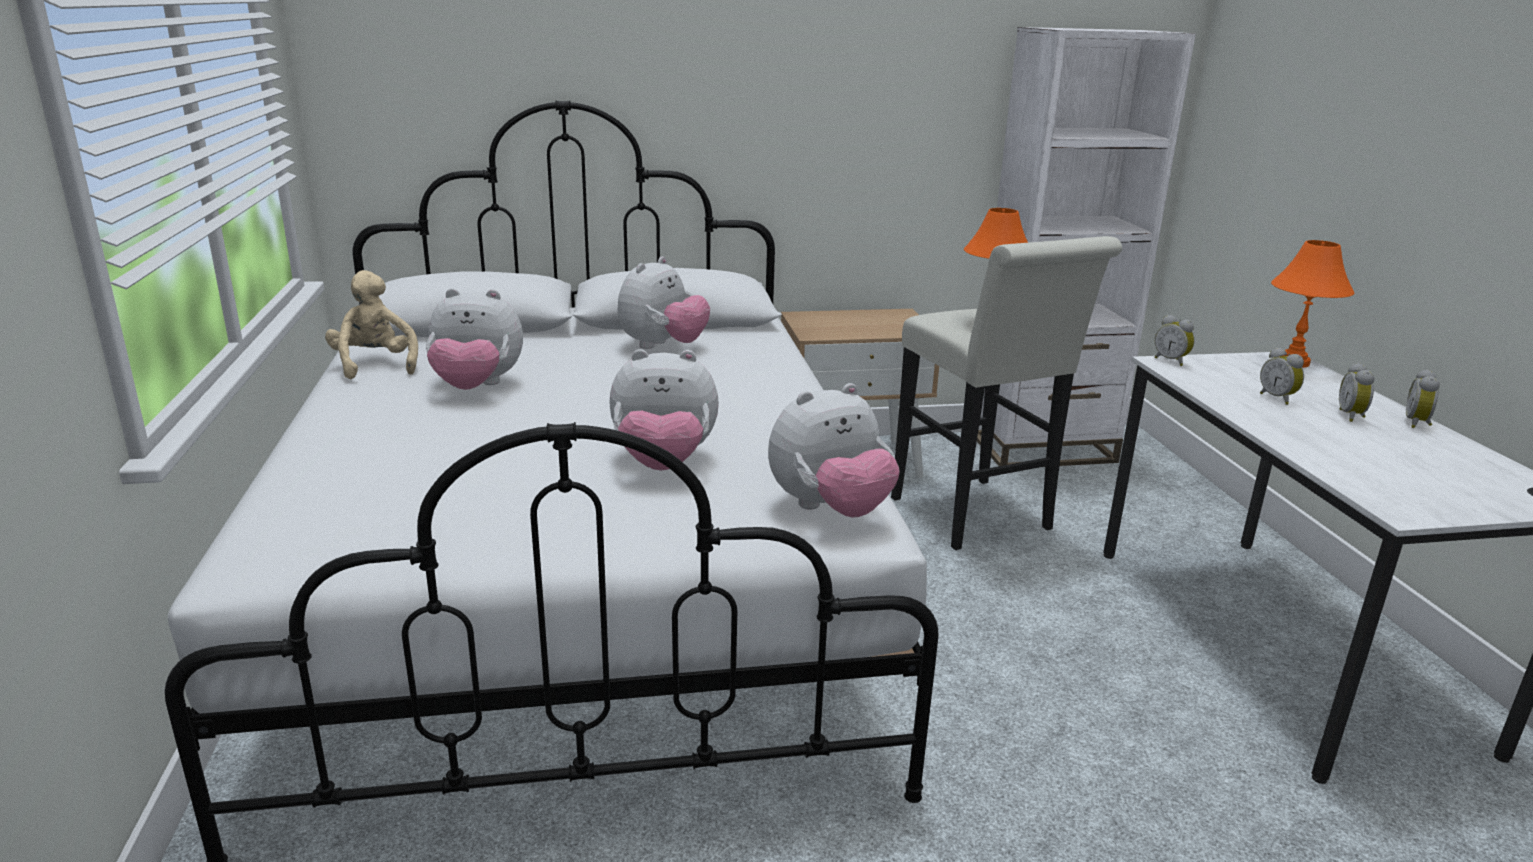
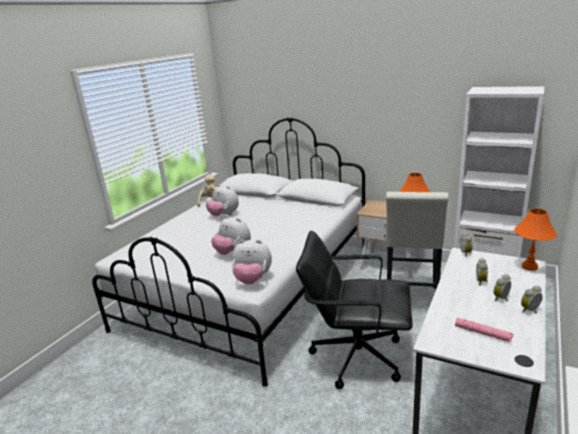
camera: 40 degrees right, 0 degrees up
plush toy [617,256,710,349] -> none
none -> black office chair [296,231,413,389]
none -> pink flashlight [455,318,513,342]

